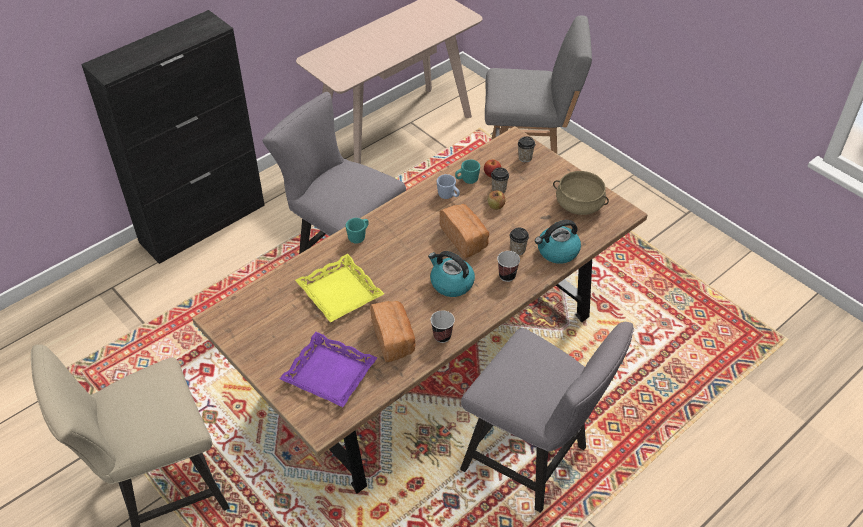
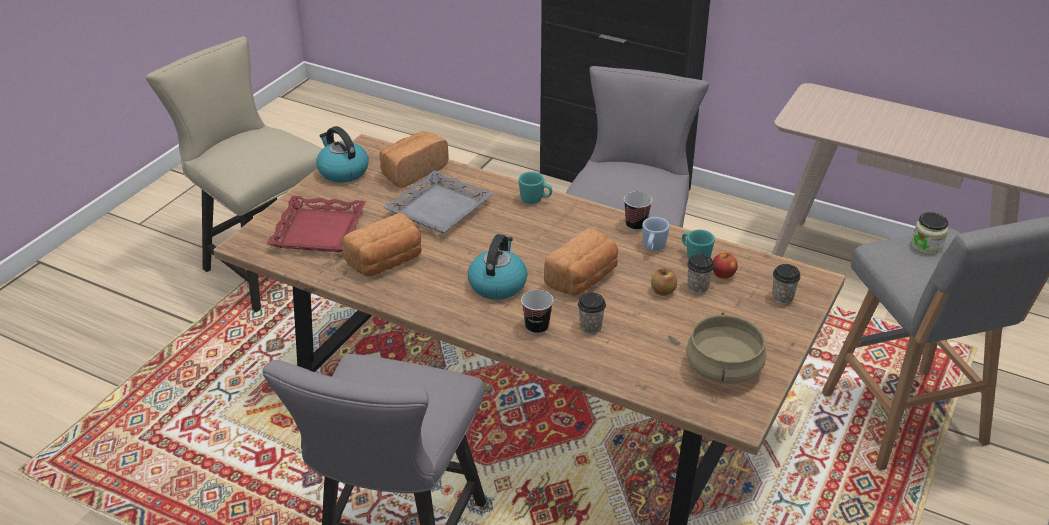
camera: 70 degrees right, 10 degrees down
purple tray [280,332,377,407] -> red tray [267,196,366,252]
yellow tray [295,254,384,323] -> grey tray [384,170,494,234]
cup [430,310,455,343] -> cup moved to [624,191,652,231]
kettle [535,220,581,264] -> kettle moved to [316,126,369,183]
none -> bread [379,131,449,188]
none -> jar [912,212,949,255]

